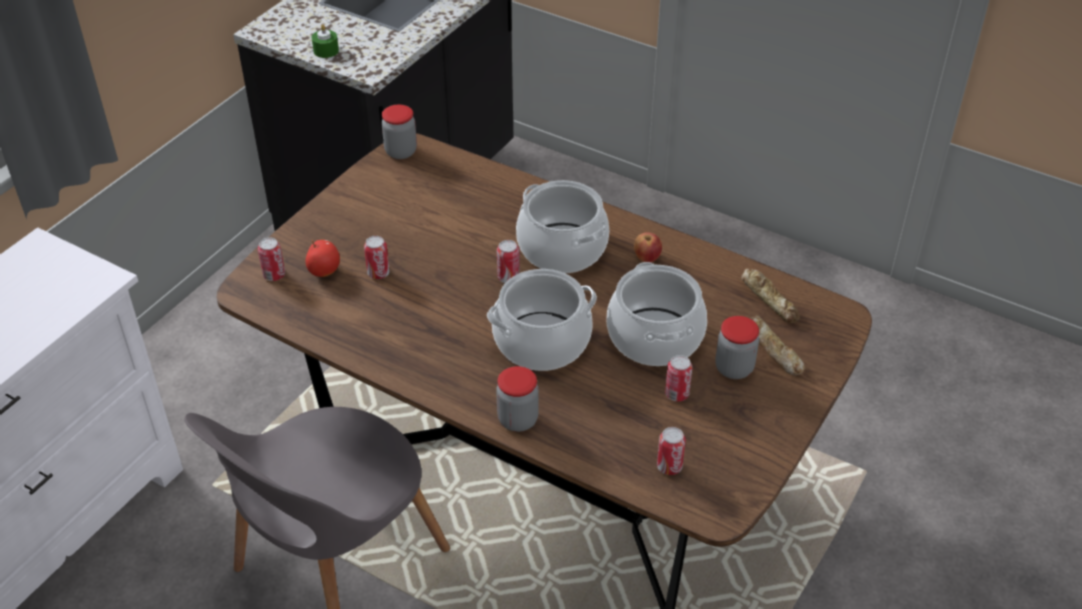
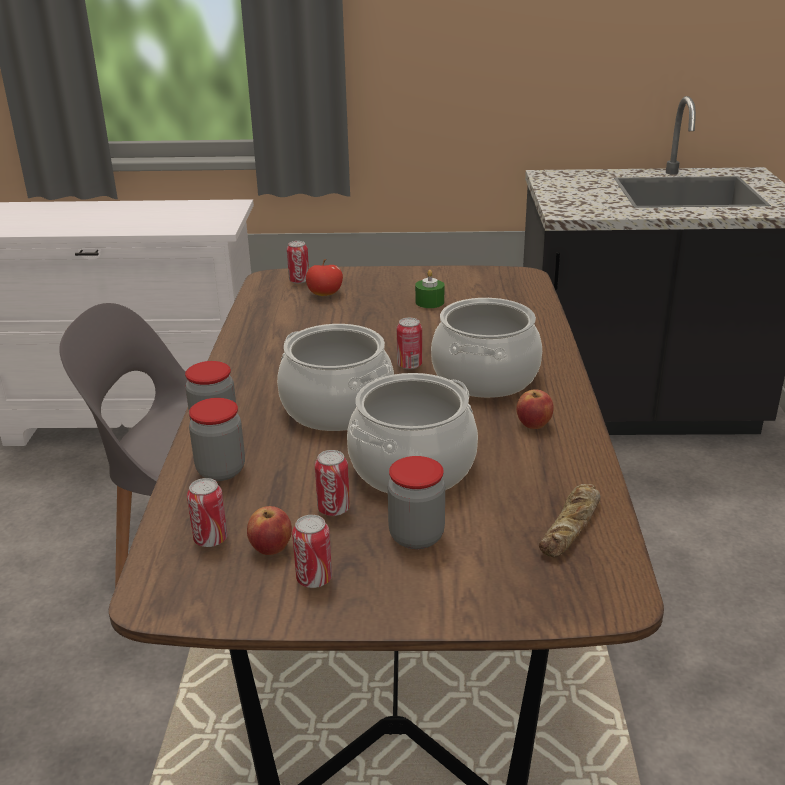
camera: 60 degrees right, 15 degrees down
green candle [311,24,339,58] -> green candle moved to [415,270,444,308]
can [364,236,389,279] -> can moved to [292,515,332,588]
jar [381,105,417,159] -> jar moved to [189,398,245,481]
bread [750,315,805,376] -> none
none -> apple [247,506,292,555]

